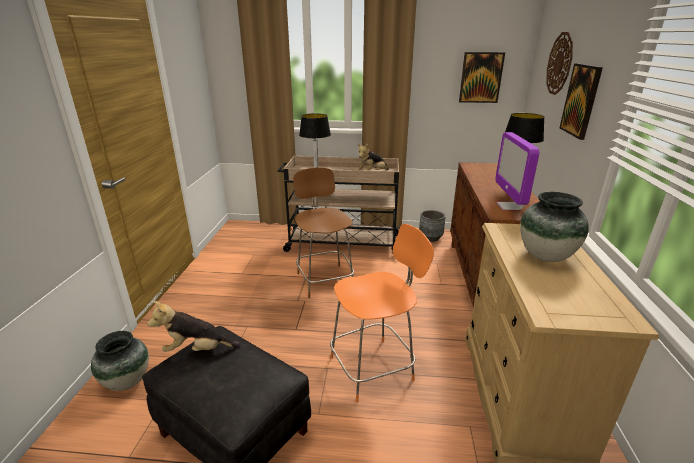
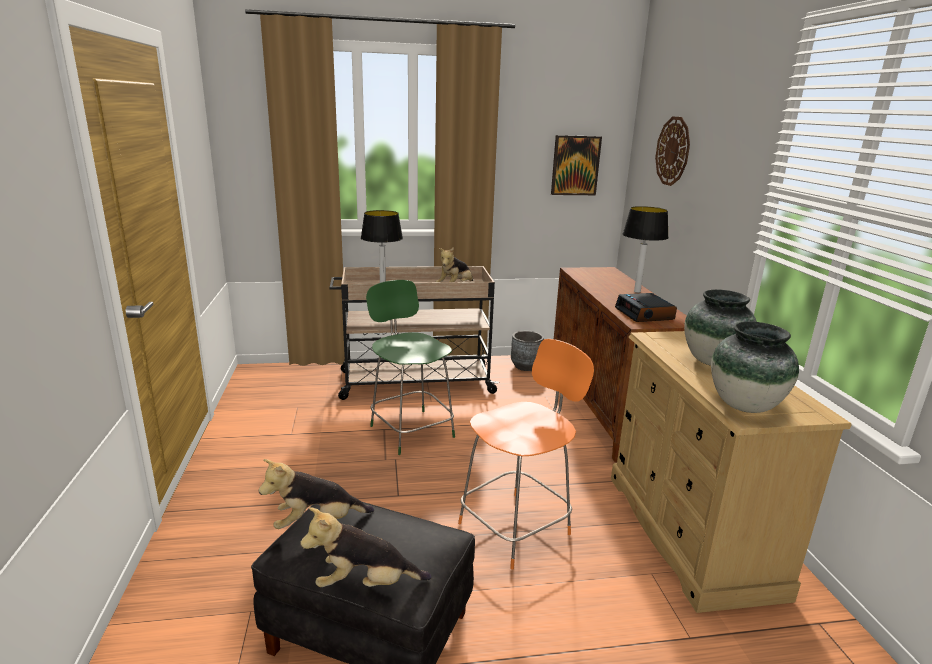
camera: 15 degrees left, 5 degrees down
vase [91,331,149,391] -> vase moved to [711,321,799,413]
brown chair [293,167,354,298] -> green chair [366,280,455,455]
monitor [495,132,539,210] -> alarm clock [615,293,677,322]
picture [560,63,603,140] -> none
none -> plush toy [300,507,432,587]

